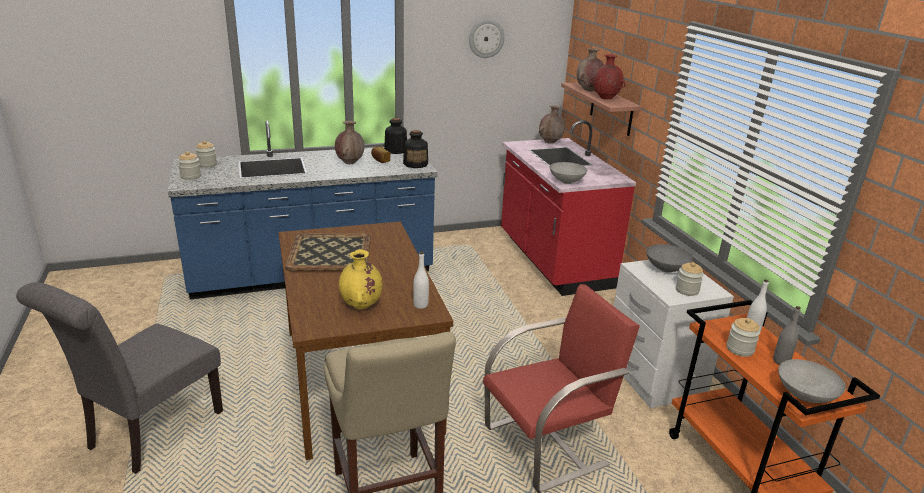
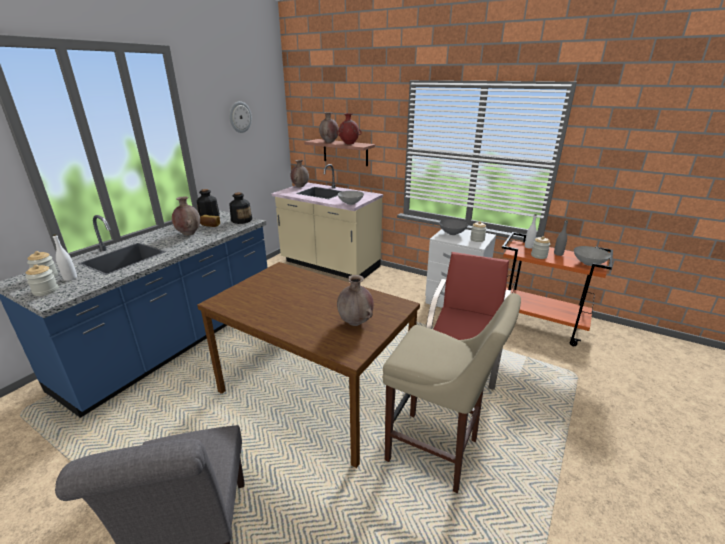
camera: 40 degrees left, 0 degrees up
tray [285,234,371,271] -> none
yellow vase [339,249,382,310] -> brown vase [337,275,374,326]
white bottle [413,252,429,309] -> white bottle moved to [53,234,77,281]
red counter [501,120,636,296] -> beige counter [272,164,383,279]

